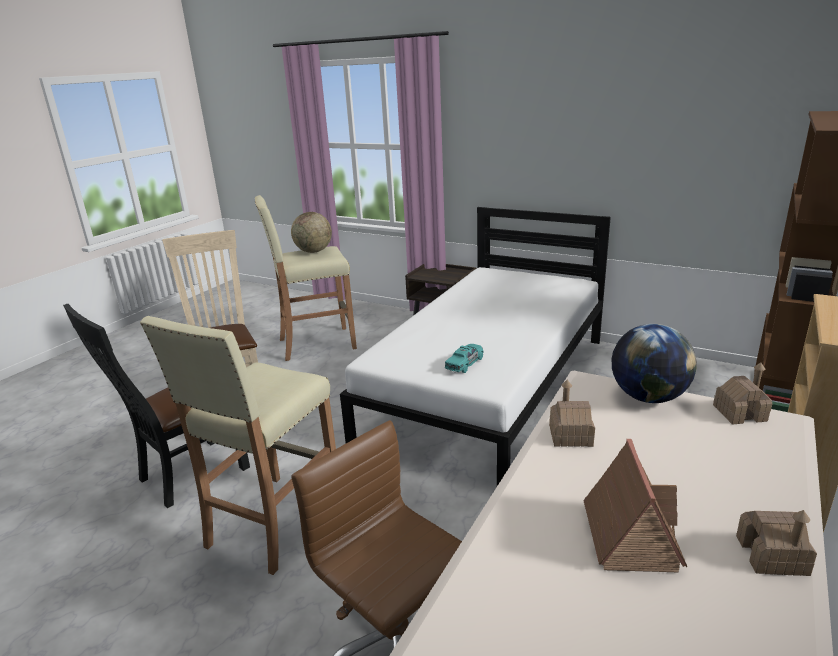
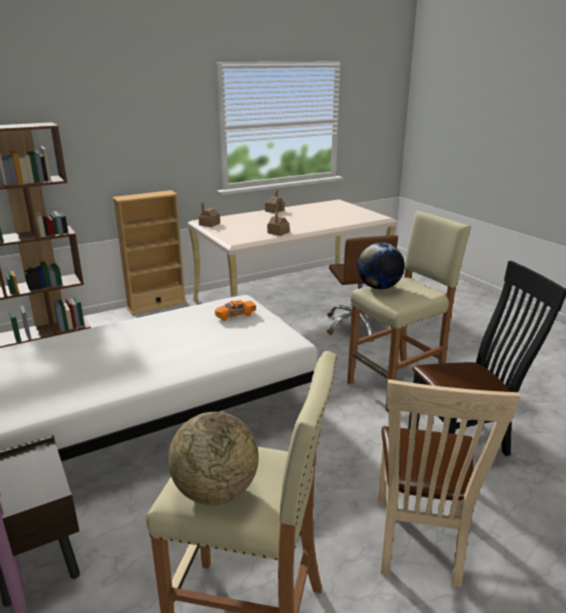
camera: 150 degrees left, 0 degrees up
turquoise toy car [445,344,483,373] -> orange toy car [215,300,256,321]
toy house [583,439,687,572] -> none
globe [612,324,697,403] -> globe moved to [357,243,405,290]

